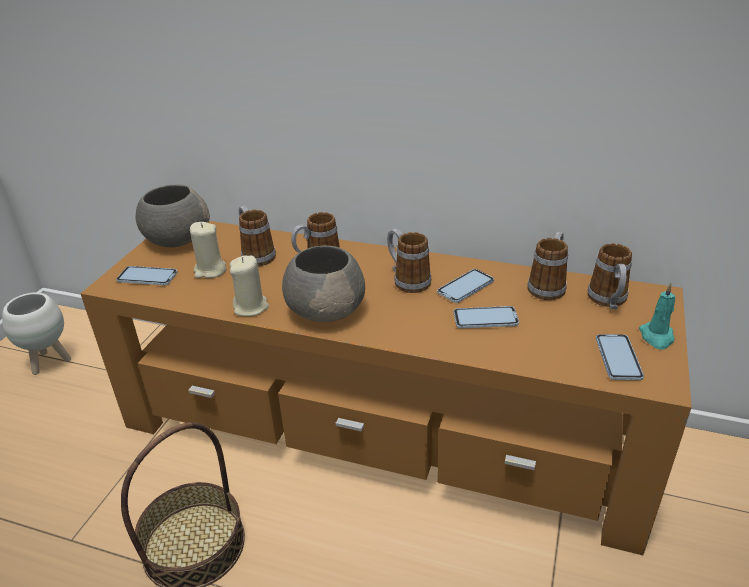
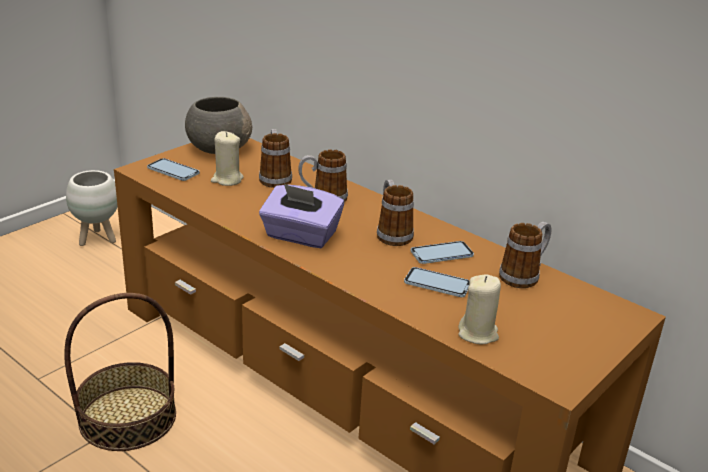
camera: 20 degrees right, 5 degrees down
beige candle [230,256,269,316] -> beige candle moved to [458,274,501,344]
grey bowl [282,245,365,322] -> purple tissue box [259,184,344,248]
mug [587,243,632,309] -> none
phone [596,334,644,380] -> none
turquoise candle [639,283,675,350] -> none

